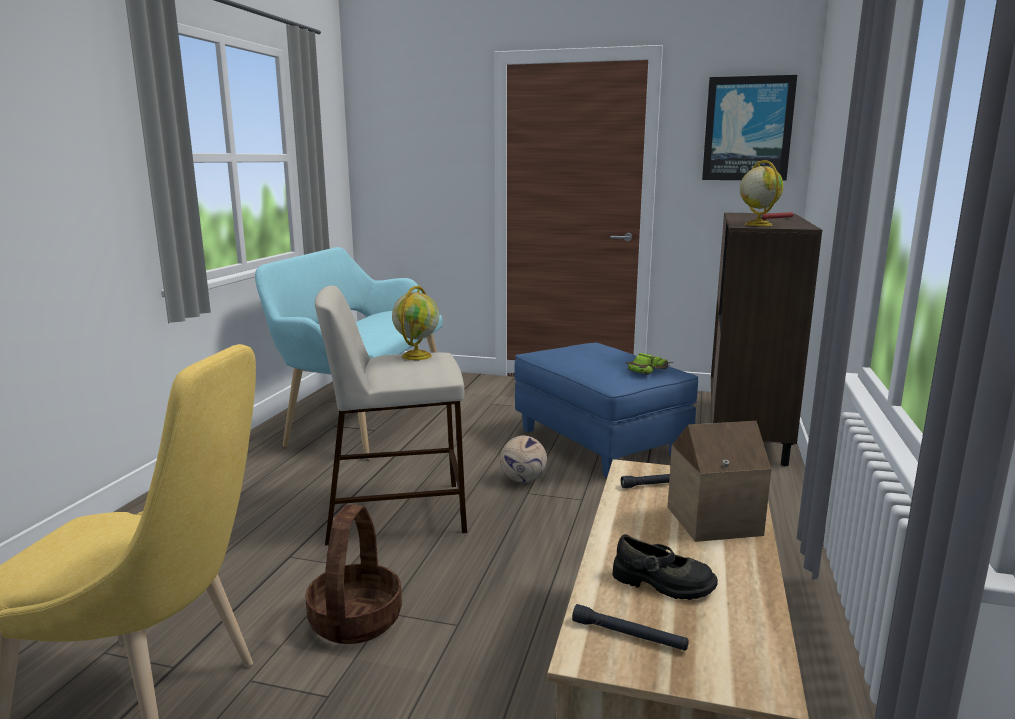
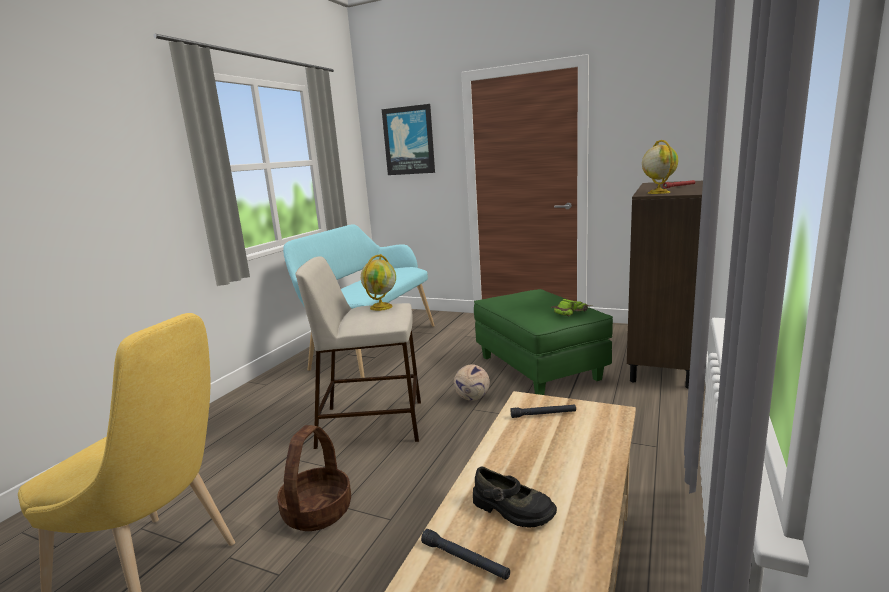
camera: 10 degrees right, 0 degrees up
blue ottoman [514,342,698,477] -> green ottoman [474,289,613,395]
toy house [668,421,771,542] -> none
picture [702,75,797,181] -> picture moved to [382,104,435,175]

